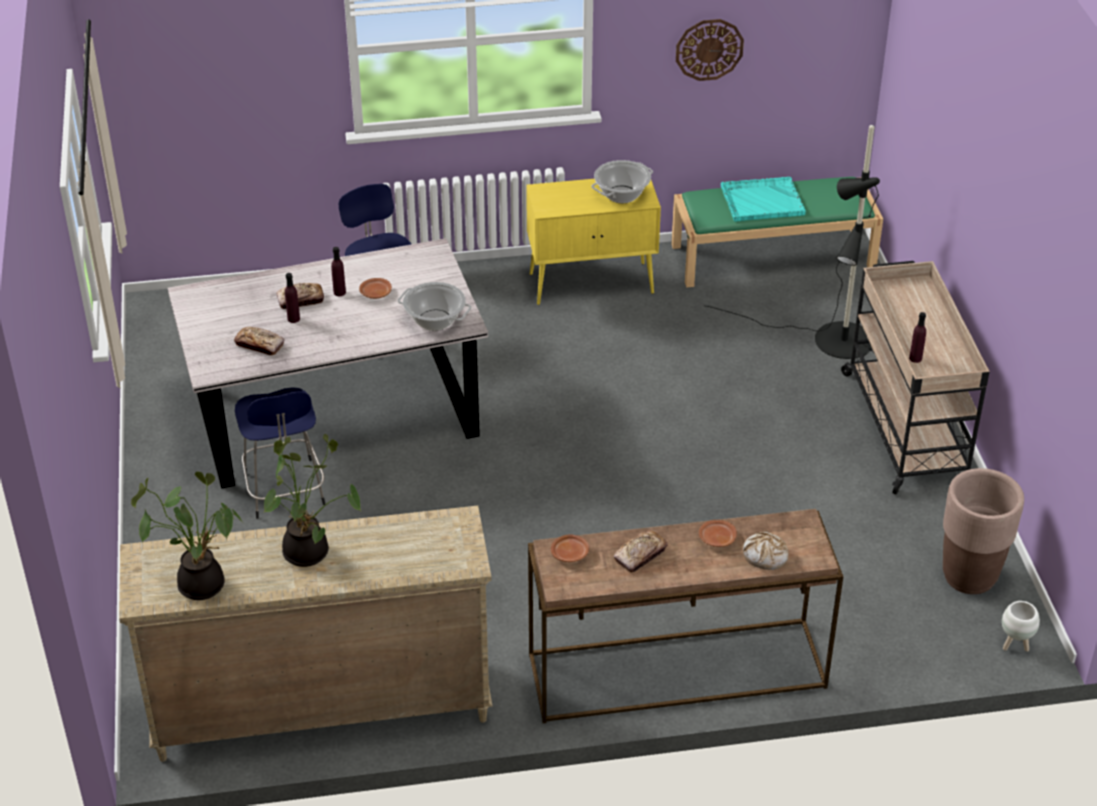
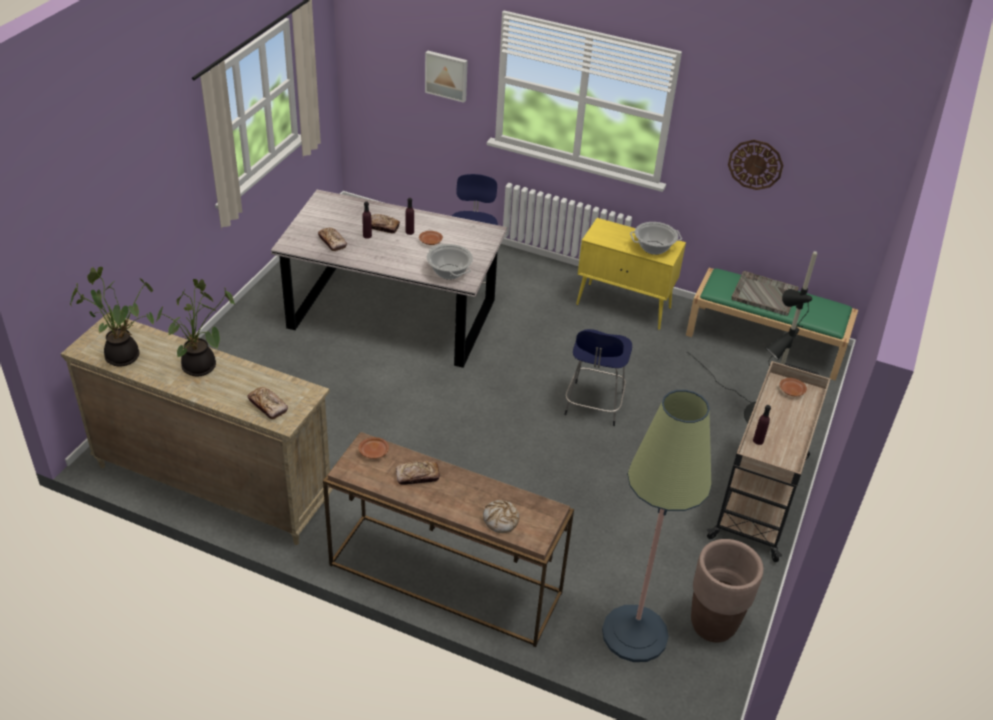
camera: 30 degrees right, 0 degrees up
blue stool [235,387,325,519] -> blue stool moved to [564,329,632,426]
brown plate [699,520,737,547] -> brown plate moved to [779,378,807,396]
turquoise tray [721,177,806,222] -> grey tray [732,271,799,316]
white planter [1002,601,1040,652] -> none
none -> bread [247,387,288,419]
none -> picture [425,51,468,103]
none -> floor lamp [602,390,712,662]

